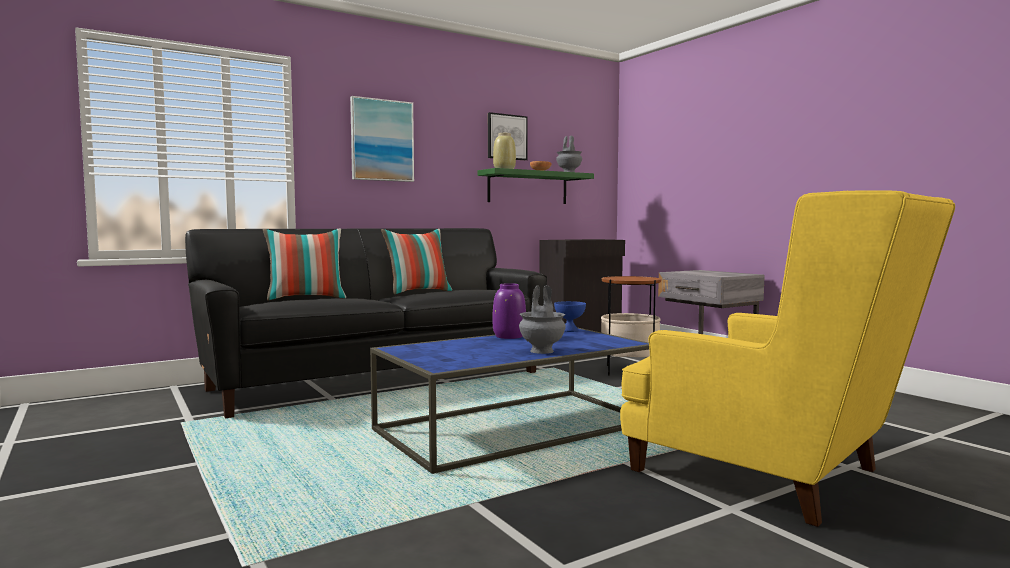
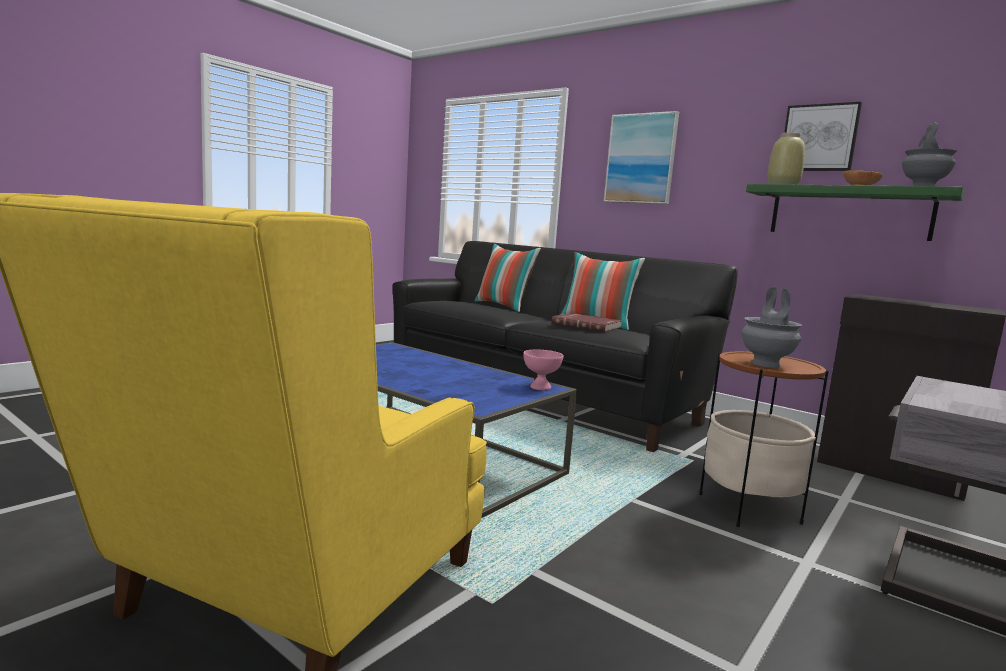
camera: 70 degrees right, 5 degrees up
purple vase [492,283,526,339] -> none
grey vase [519,285,566,354] -> grey vase moved to [741,287,802,368]
blue bowl [554,301,586,332] -> pink bowl [523,350,564,390]
none -> red book [552,313,622,332]

